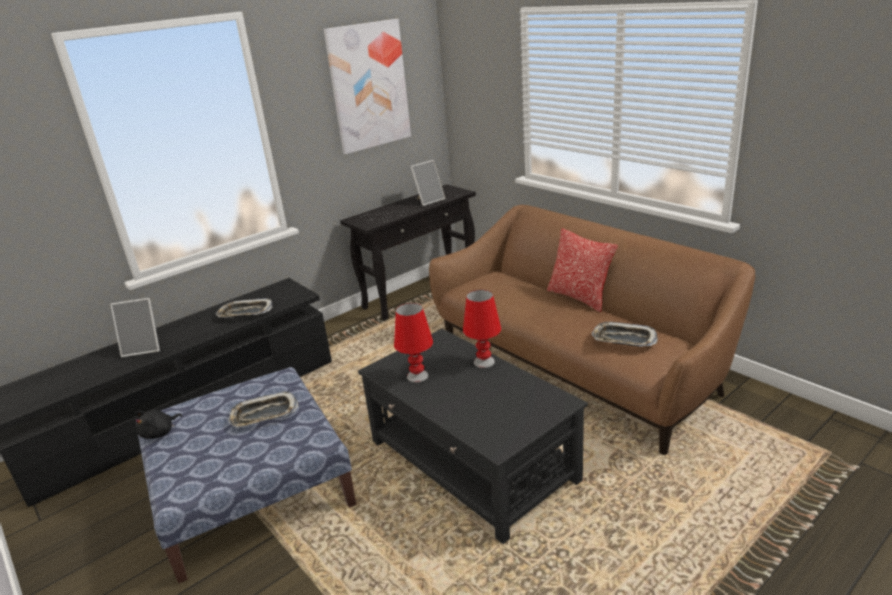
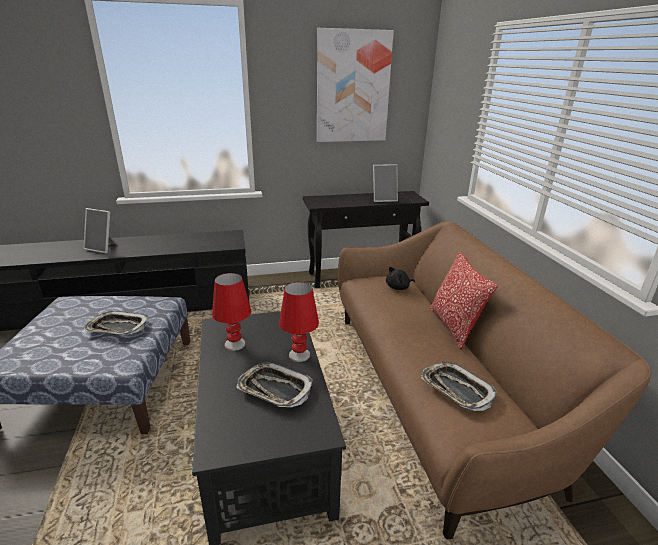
camera: 25 degrees right, 0 degrees up
black plush toy [135,410,182,439] -> black plush toy moved to [386,267,415,290]
tray [216,298,273,318] -> tray moved to [236,362,313,408]

